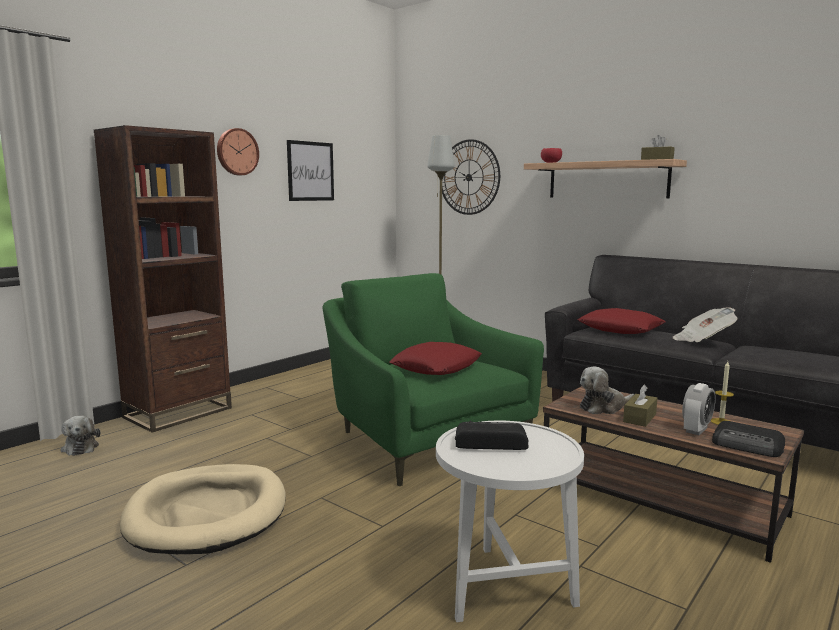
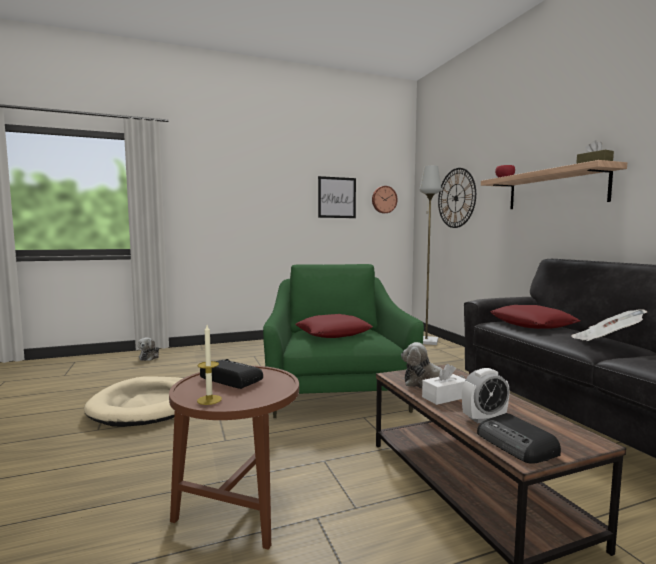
camera: 30 degrees right, 5 degrees down
brown bookcase [94,125,232,433] -> none
wall clock [217,128,259,175] -> wall clock moved to [372,186,398,213]
white side table [436,421,584,622] -> brown side table [169,365,299,550]
brown tissue box [623,385,657,427] -> white tissue box [422,364,466,405]
candle [711,361,734,425] -> candle moved to [197,325,222,405]

